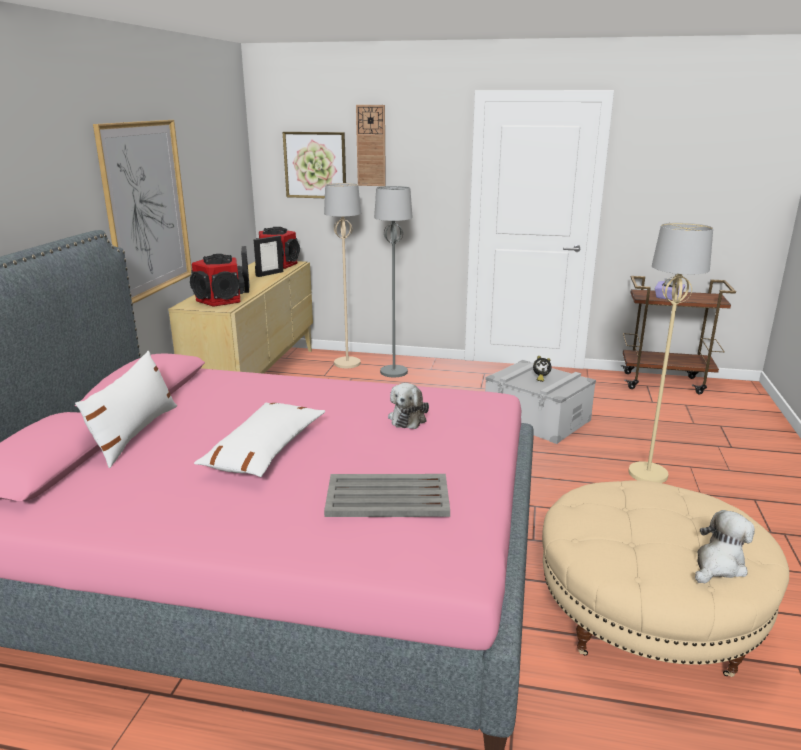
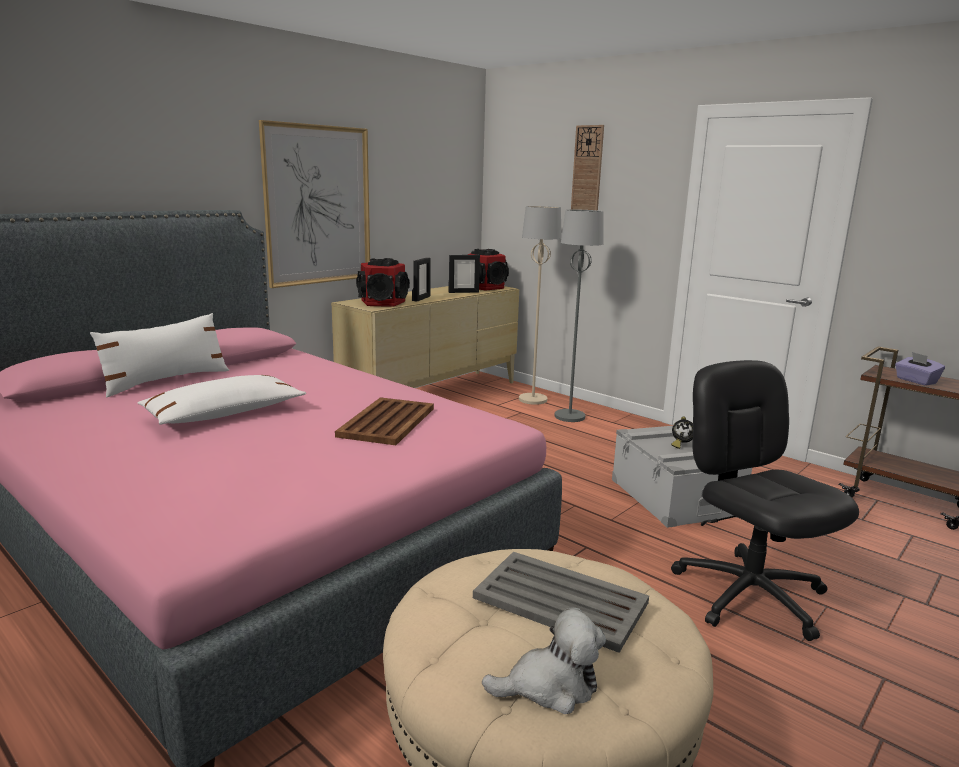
camera: 30 degrees right, 5 degrees down
picture [283,132,346,198] -> none
grey tray [324,474,450,517] -> grey tray moved to [473,552,649,653]
plush toy [388,383,429,429] -> brown tray [335,397,434,445]
beige floor lamp [628,223,713,483] -> black office chair [671,360,859,641]

